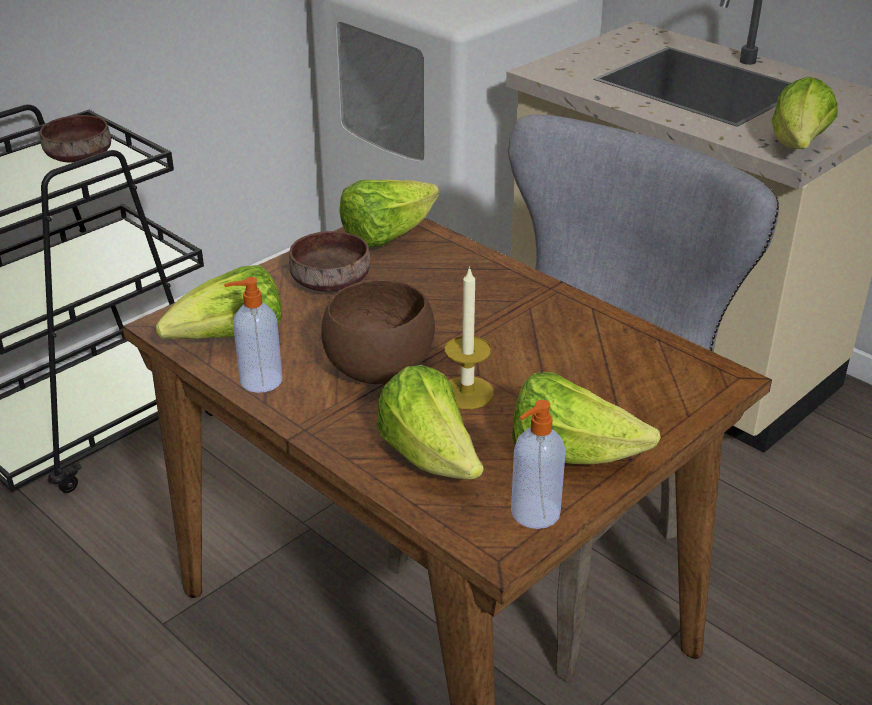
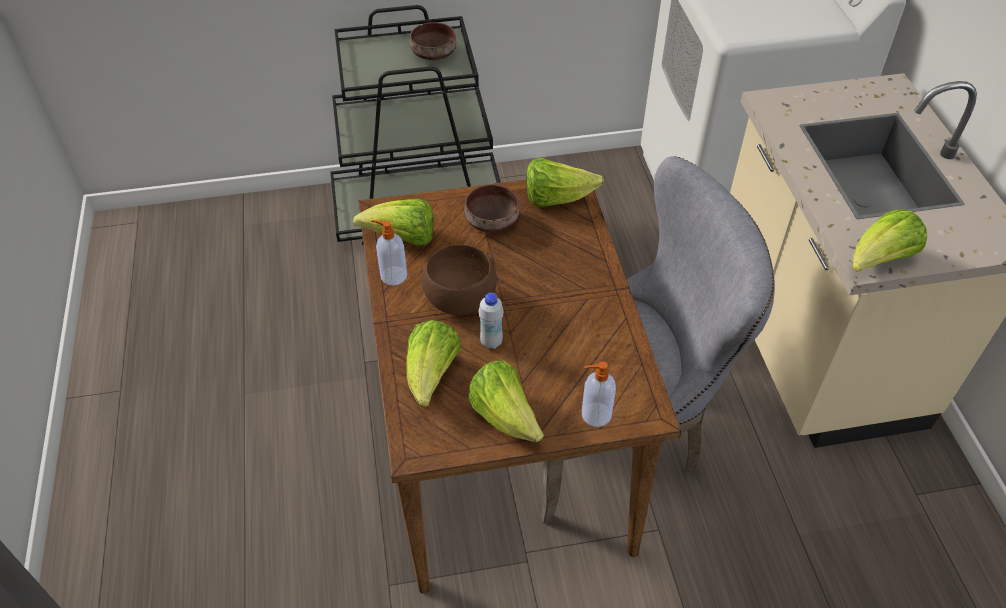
camera: 35 degrees right, 15 degrees up
candle [445,266,494,409] -> white bottle [479,293,503,349]
soap dispenser [511,400,566,529] -> soap dispenser moved to [582,361,616,427]

